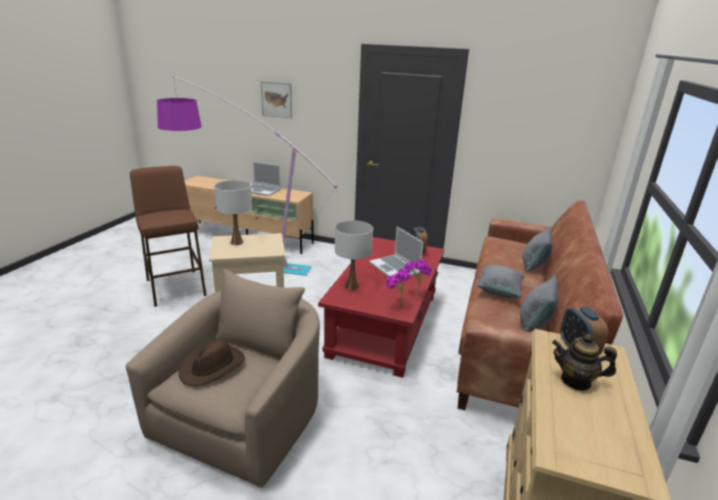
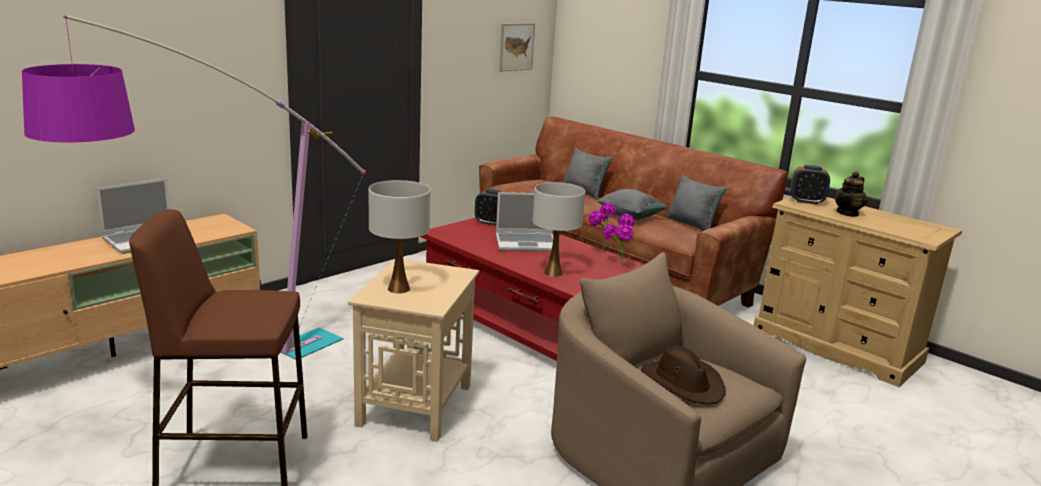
camera: 65 degrees left, 5 degrees down
picture [261,81,292,118] -> picture moved to [499,23,535,72]

